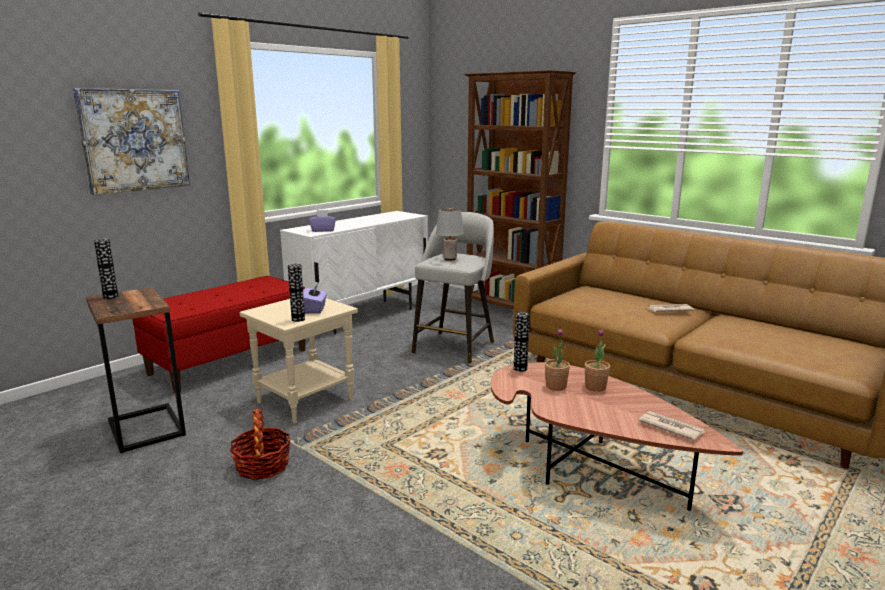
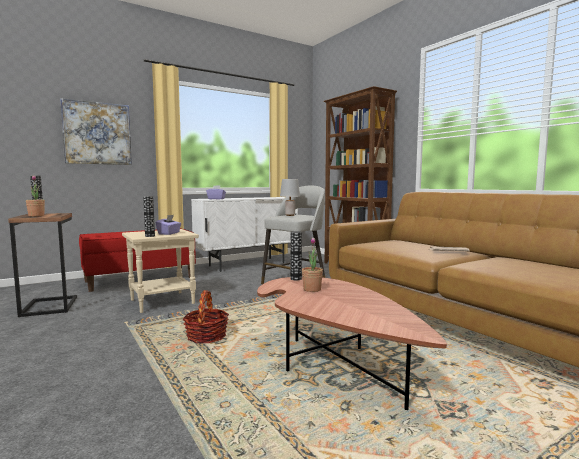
camera: 15 degrees right, 10 degrees down
basket [230,408,291,480] -> basket moved to [183,290,229,343]
potted plant [585,329,610,392] -> potted plant moved to [26,175,45,217]
newspaper [638,411,705,441] -> none

